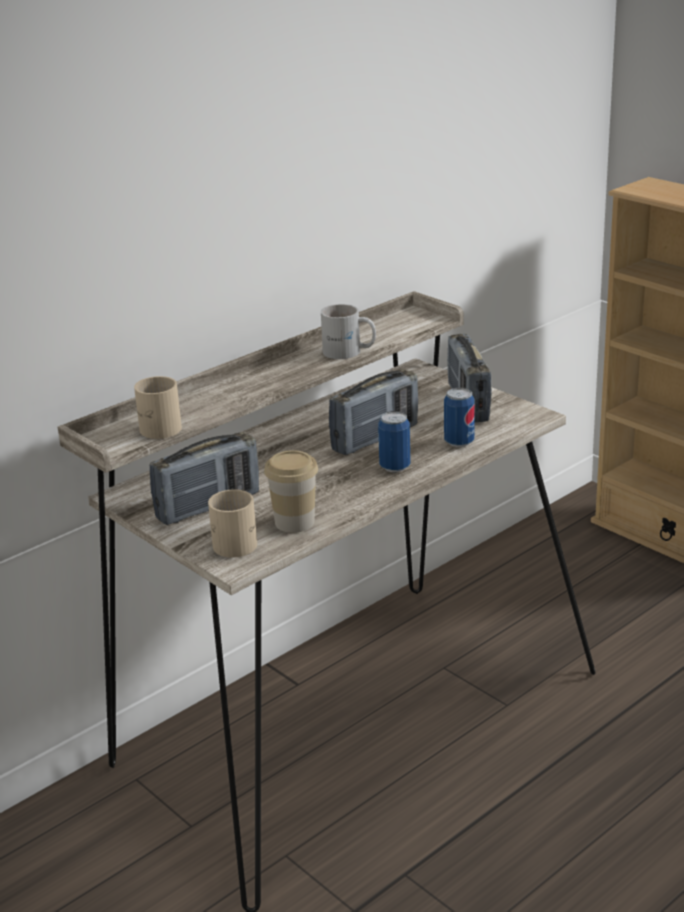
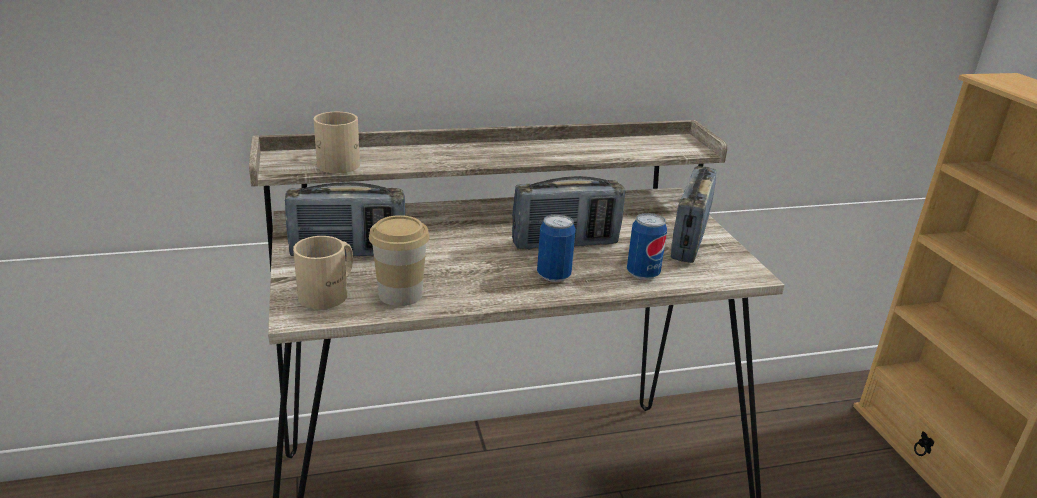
camera: 25 degrees right, 0 degrees up
white mug [321,304,376,359] -> none

